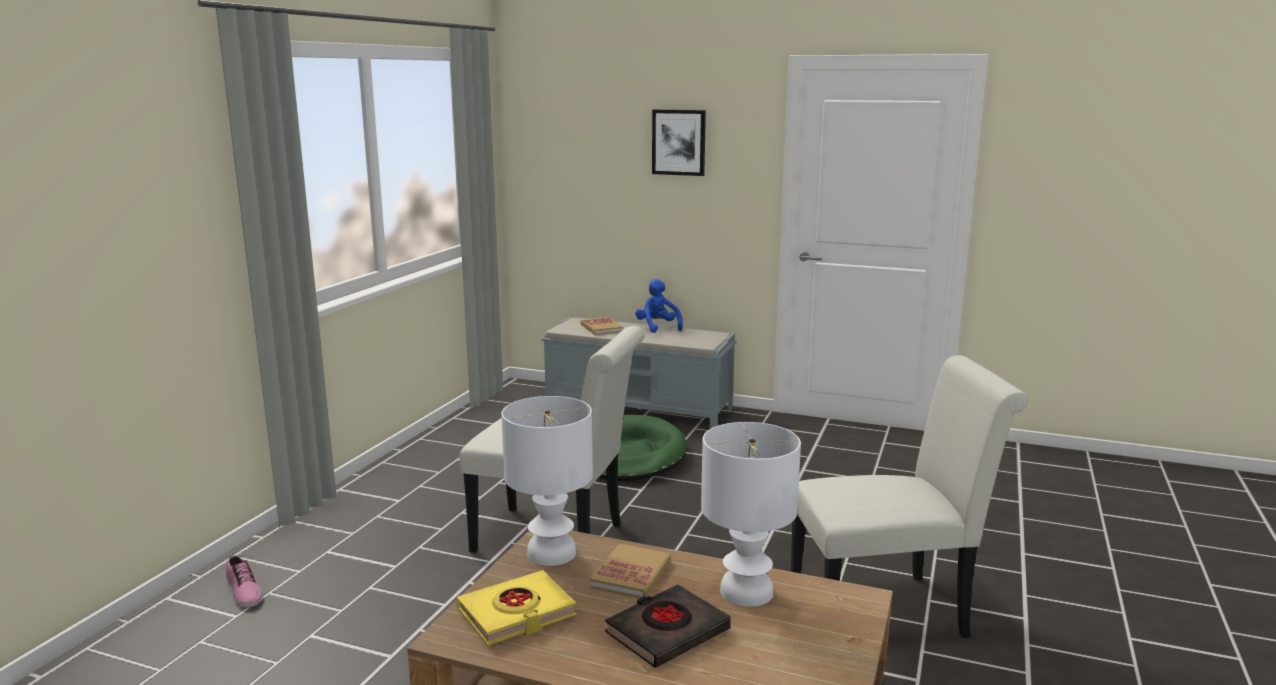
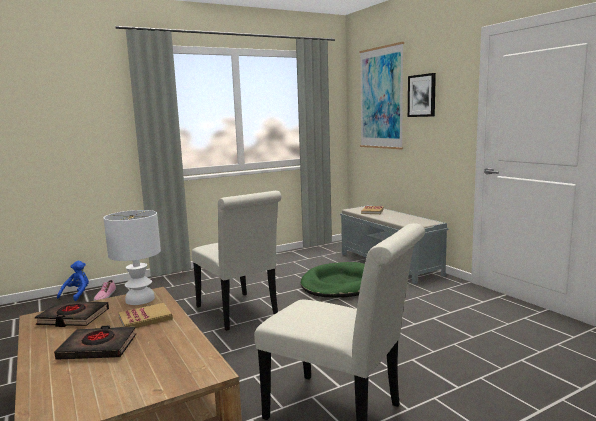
camera: 40 degrees right, 5 degrees down
yellow book [457,570,577,646] -> black book [35,301,109,327]
blue plush toy [635,279,683,333] -> blue plush toy moved to [57,261,89,301]
white table lamp [701,422,801,607] -> none
none -> picture [359,42,404,149]

